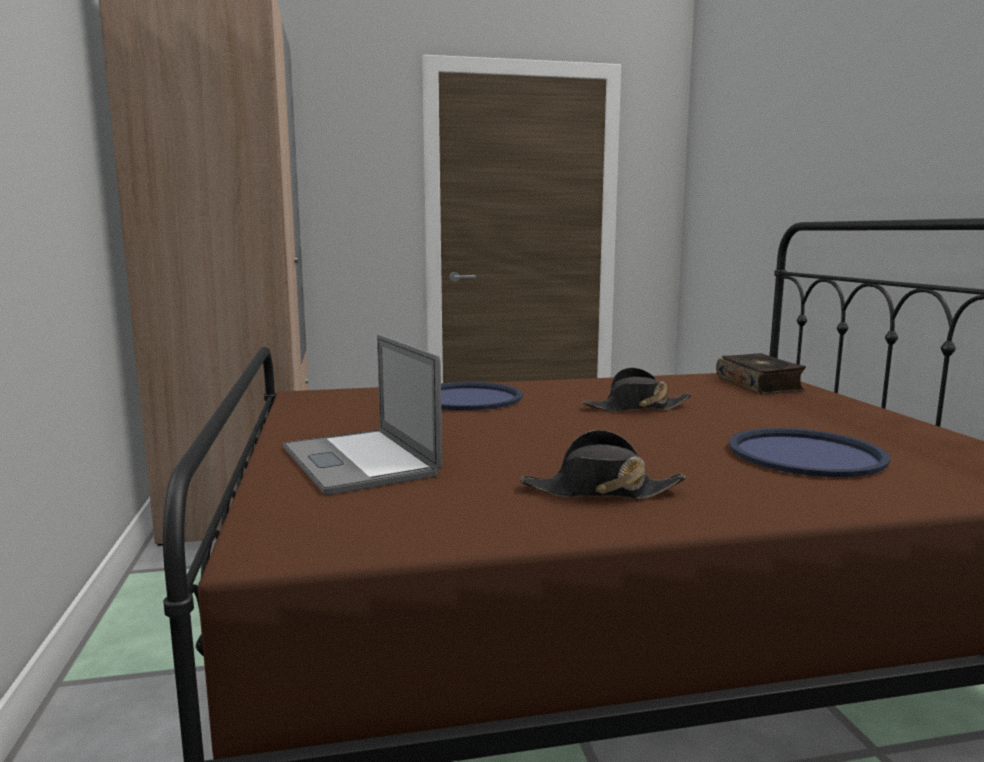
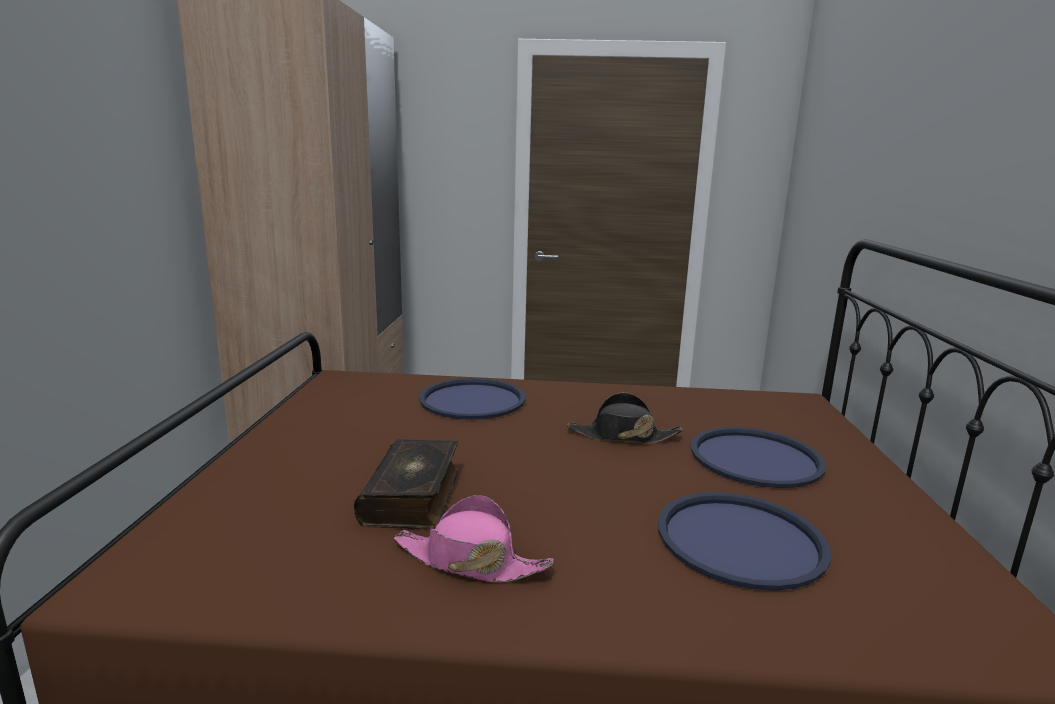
camera: 15 degrees right, 5 degrees up
laptop [283,334,442,495] -> none
black hat [520,430,686,499] -> pink hat [394,495,554,582]
book [716,353,806,394] -> book moved to [354,439,459,529]
none -> blue tray [691,427,826,488]

